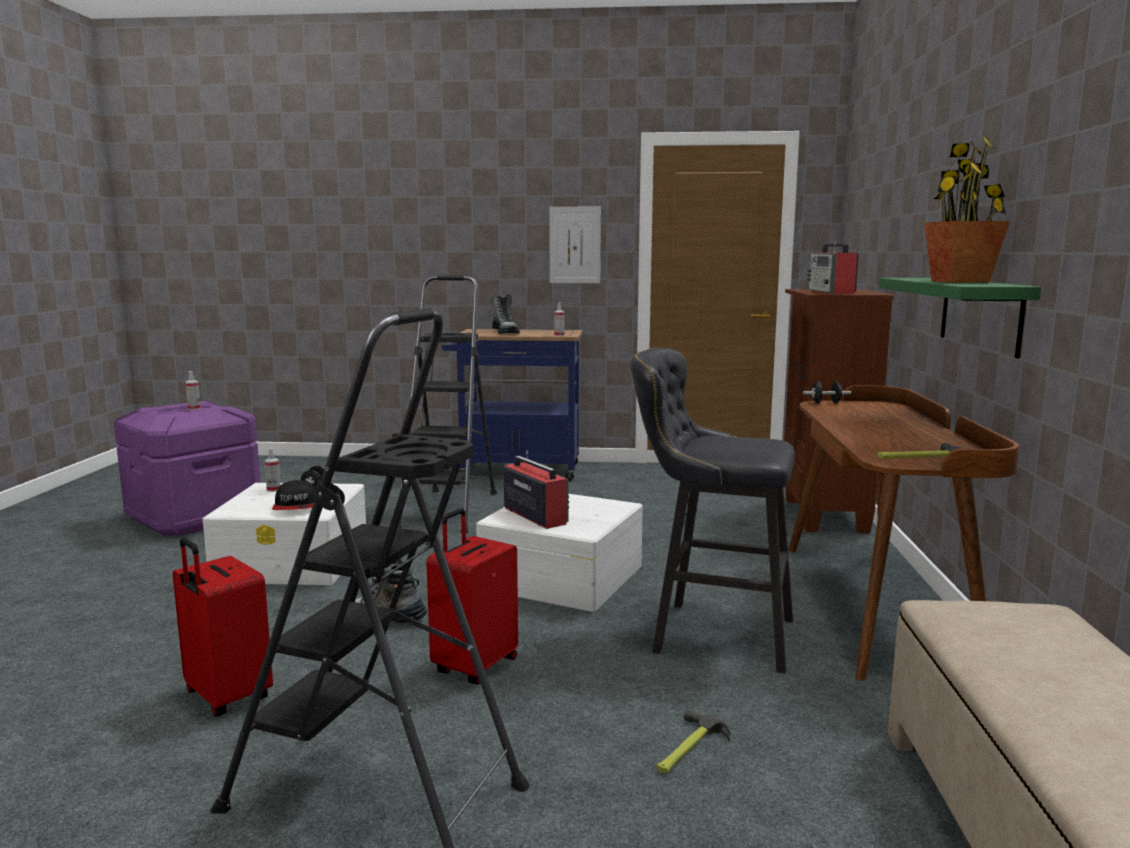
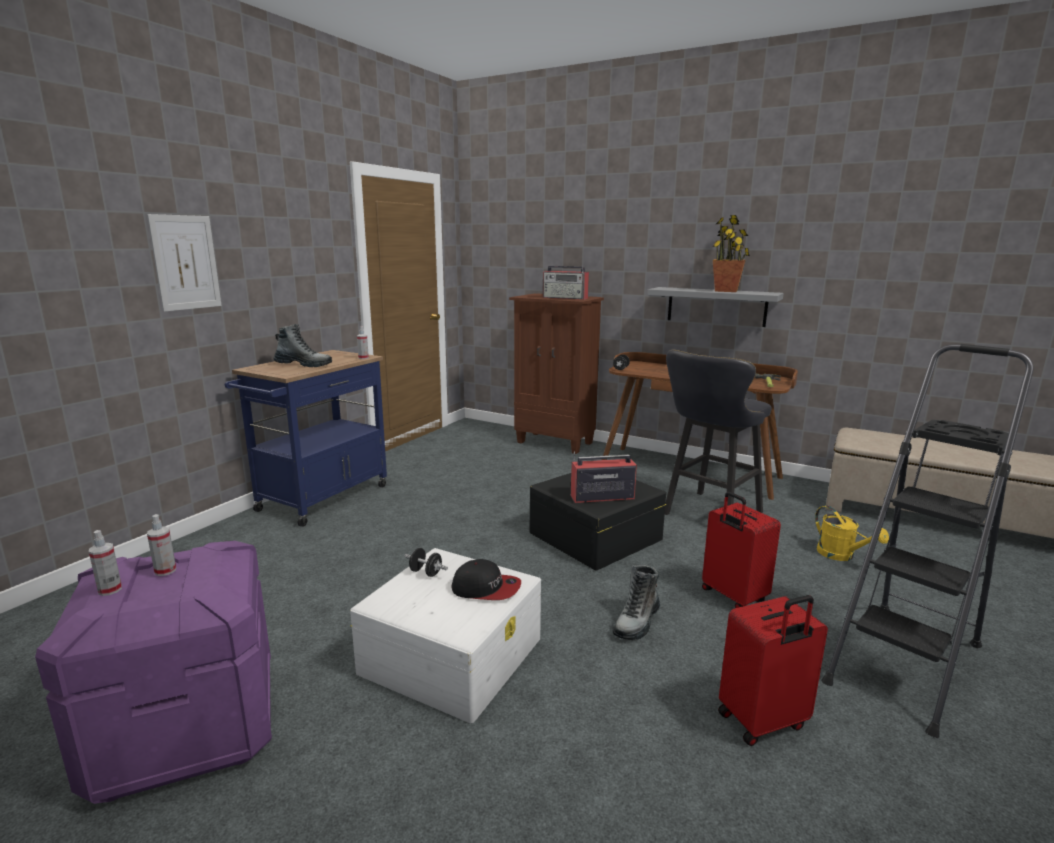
camera: 65 degrees left, 5 degrees up
spray bottle [265,448,281,492] -> spray bottle moved to [89,530,122,596]
step ladder [397,275,497,533] -> none
white storage box [476,494,643,612] -> black storage box [530,473,666,570]
picture [549,207,601,283] -> picture moved to [147,214,222,312]
hammer [656,710,730,774] -> yellow watering can [815,506,889,561]
green shelf [879,278,1041,359] -> grey shelf [647,287,784,327]

